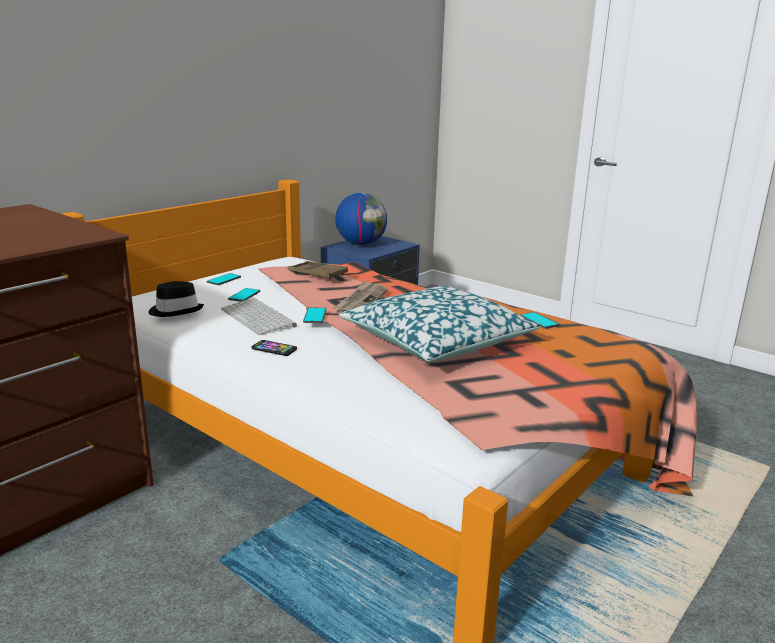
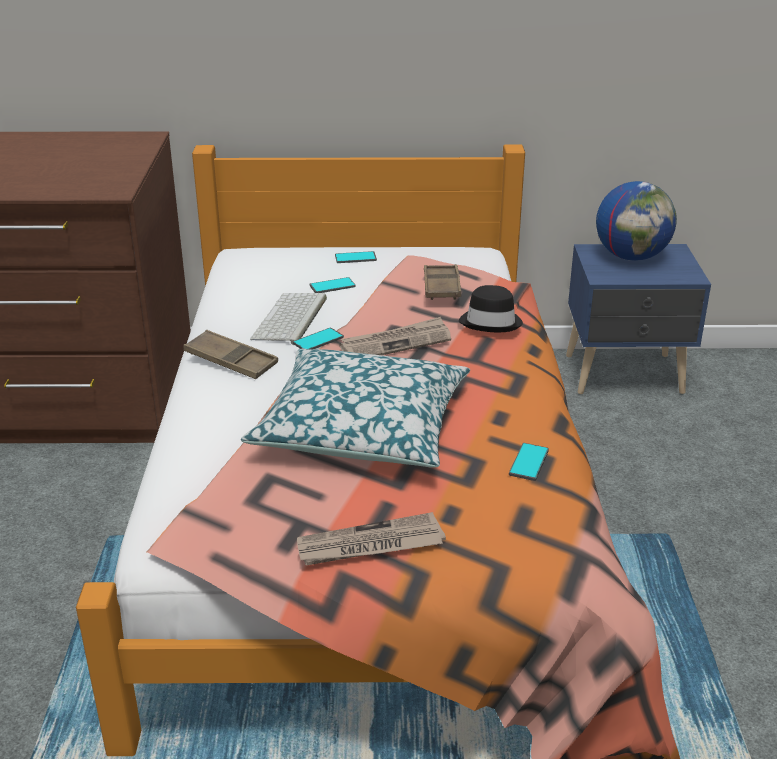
camera: 50 degrees right, 10 degrees up
black hat [149,281,204,317] -> black hat moved to [459,285,523,332]
phone [251,340,297,356] -> brown tray [183,330,278,379]
none -> newspaper [297,512,446,565]

